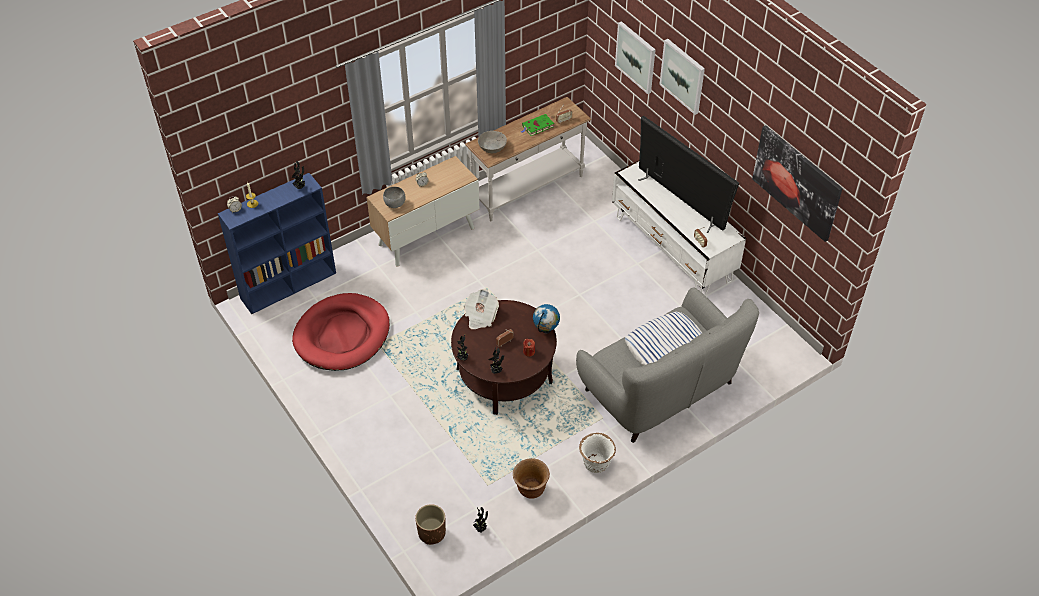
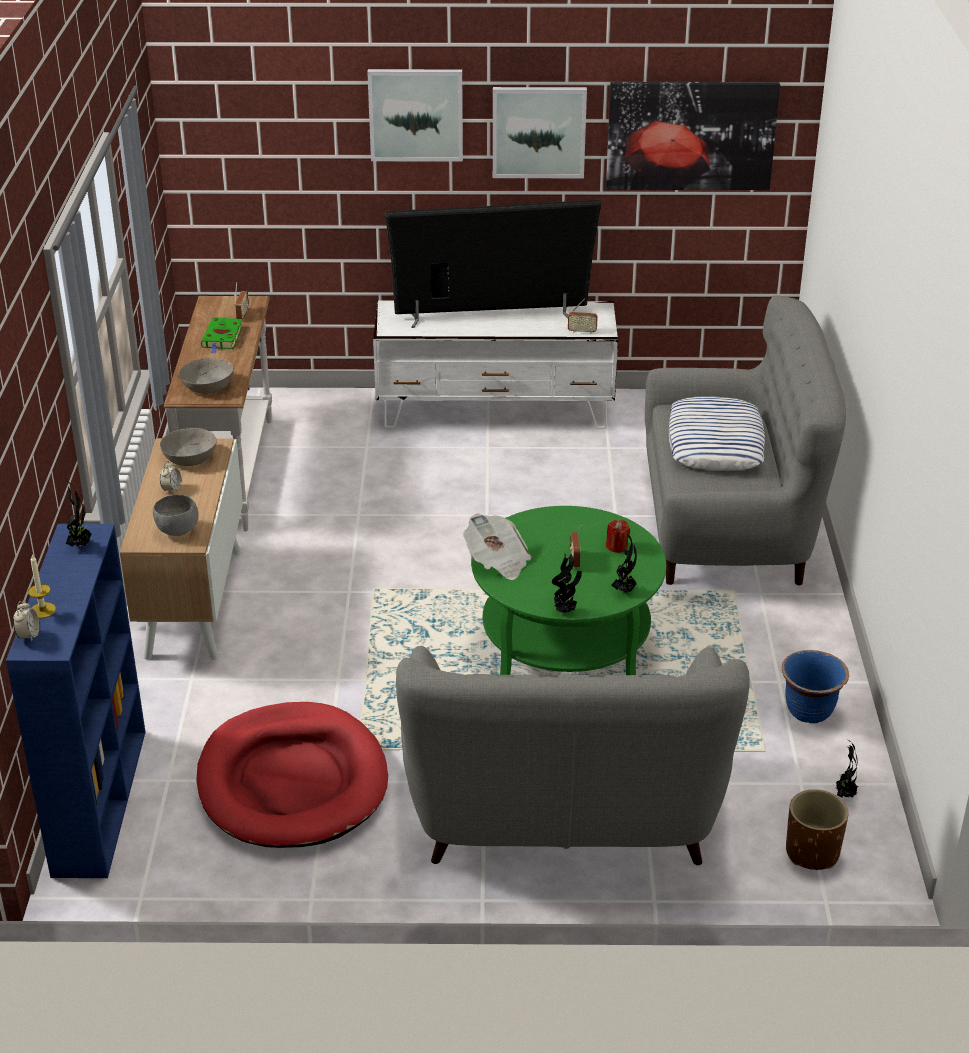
camera: 55 degrees left, 15 degrees down
brown coffee table [451,300,557,415] -> green coffee table [471,506,666,675]
brown planter [513,458,550,499] -> blue planter [782,650,849,724]
globe [533,304,560,334] -> none
white planter [579,433,616,473] -> none
picture [615,21,656,94] -> picture moved to [493,87,587,178]
none -> grey bowl [160,428,217,466]
none -> grey sofa [396,646,749,865]

